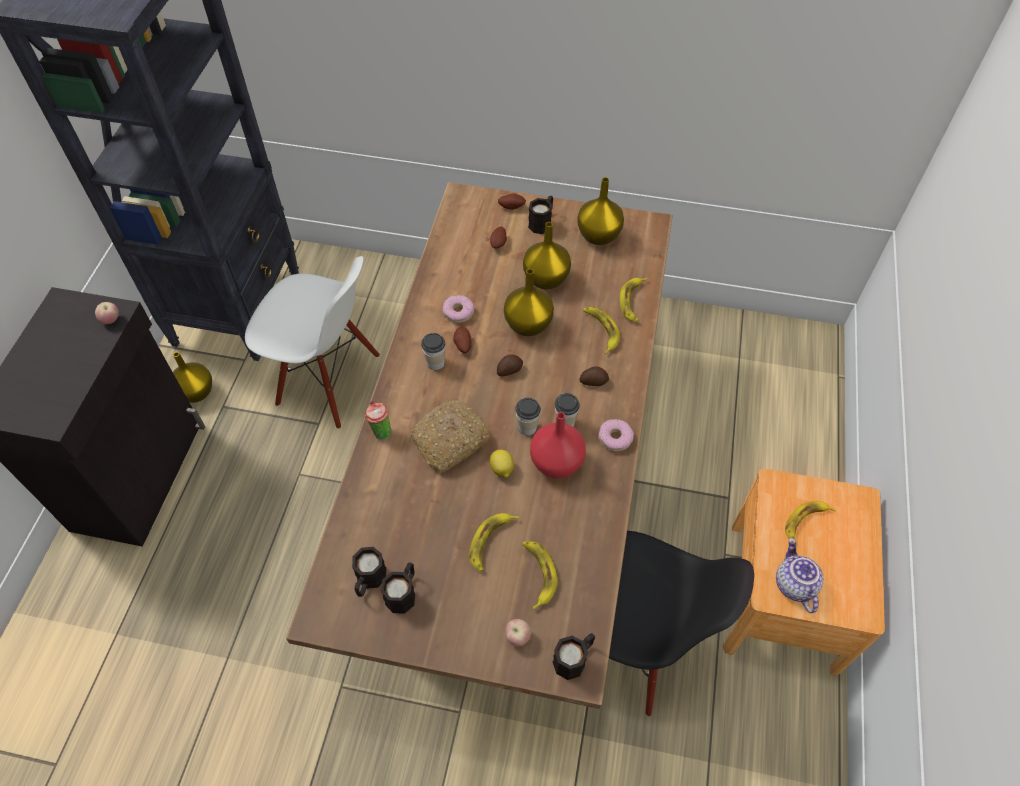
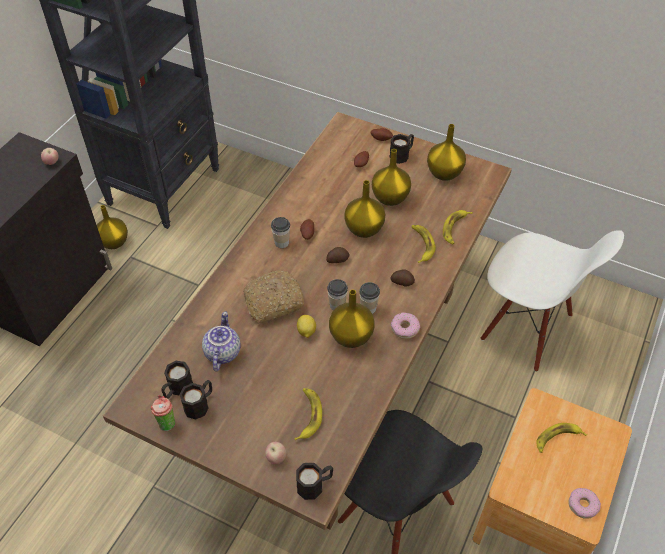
camera: 15 degrees right, 5 degrees down
white chair [245,256,380,429] -> white chair moved to [481,230,624,372]
cup [365,401,391,440] -> cup moved to [151,395,175,431]
donut [443,295,474,323] -> donut moved to [568,488,601,519]
banana [469,513,519,572] -> none
red vase [530,412,586,478] -> yellow vase [329,289,375,348]
teapot [776,538,824,613] -> teapot moved to [202,312,241,371]

